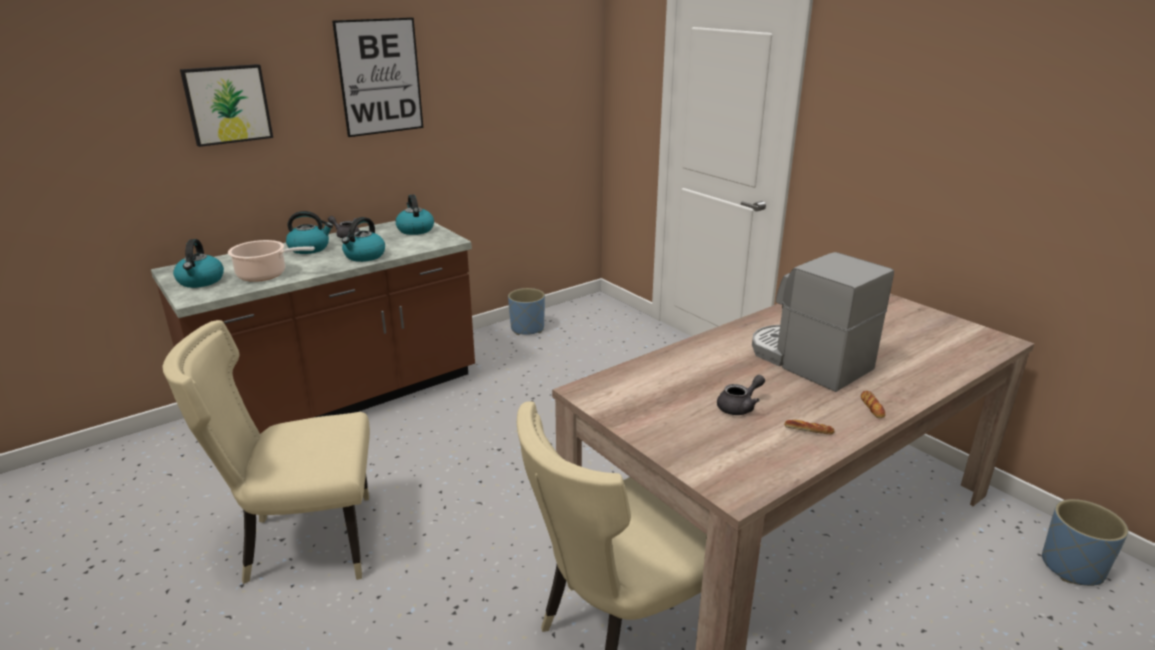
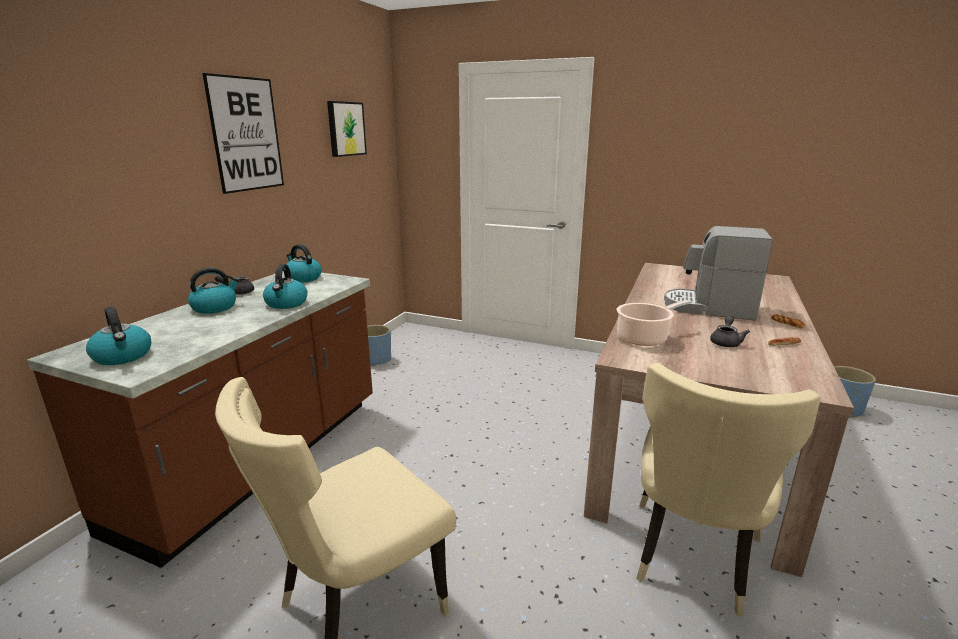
camera: 30 degrees left, 5 degrees down
picture [180,64,273,147] -> picture moved to [327,101,367,157]
cooking pot [228,240,315,282] -> cooking pot moved to [617,300,692,346]

